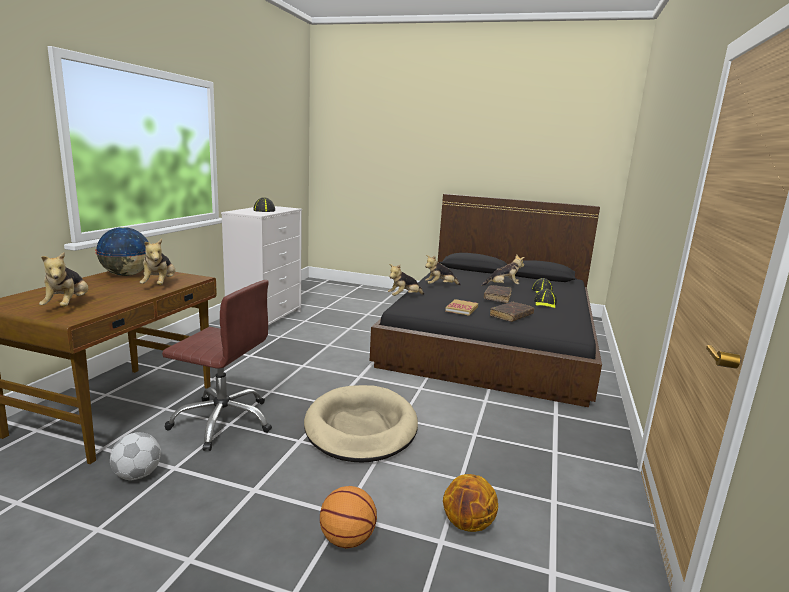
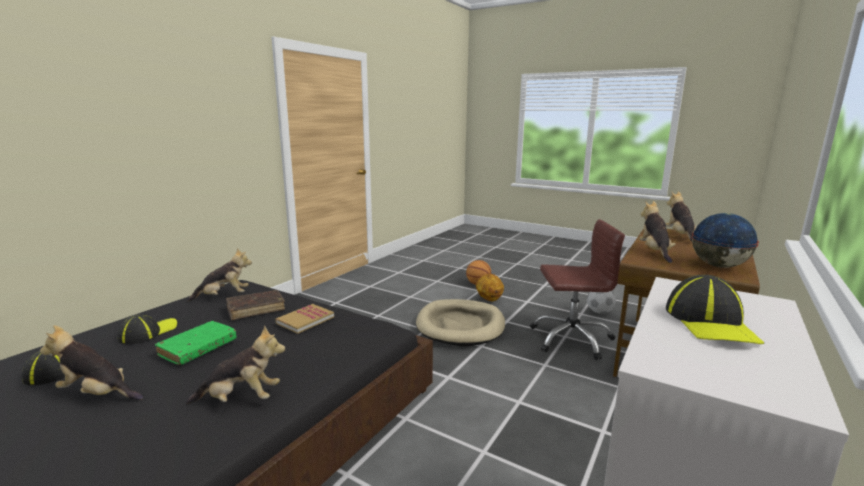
camera: 165 degrees left, 0 degrees up
brown office chair [162,280,272,451] -> brown office chair turned 150 degrees clockwise [530,219,625,360]
plush toy [388,264,424,296] -> plush toy moved to [187,248,252,302]
basketball [443,474,498,532] -> basketball moved to [476,274,504,302]
brown book [484,285,512,303] -> green book [155,321,237,365]

